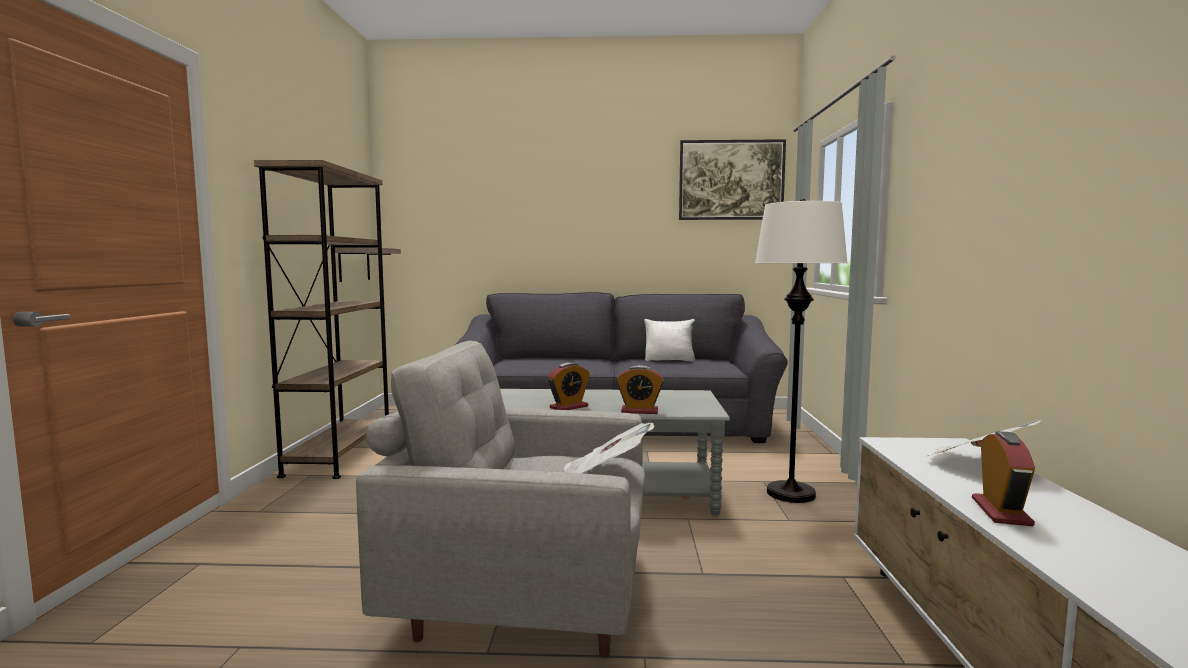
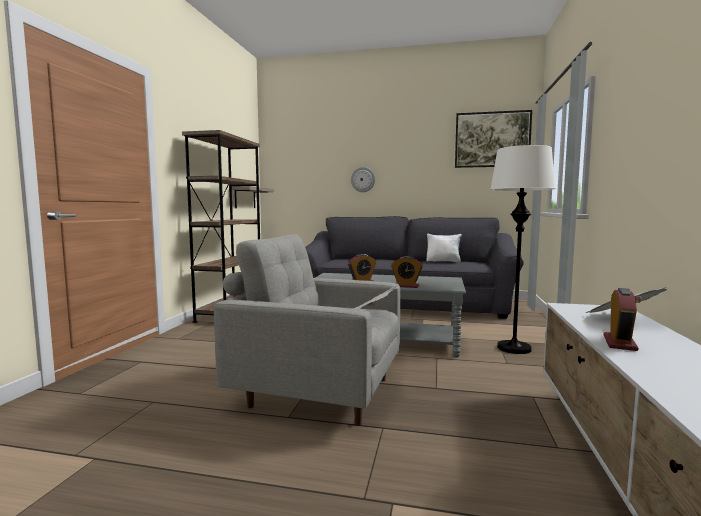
camera: 10 degrees right, 0 degrees up
none -> wall clock [351,167,375,192]

